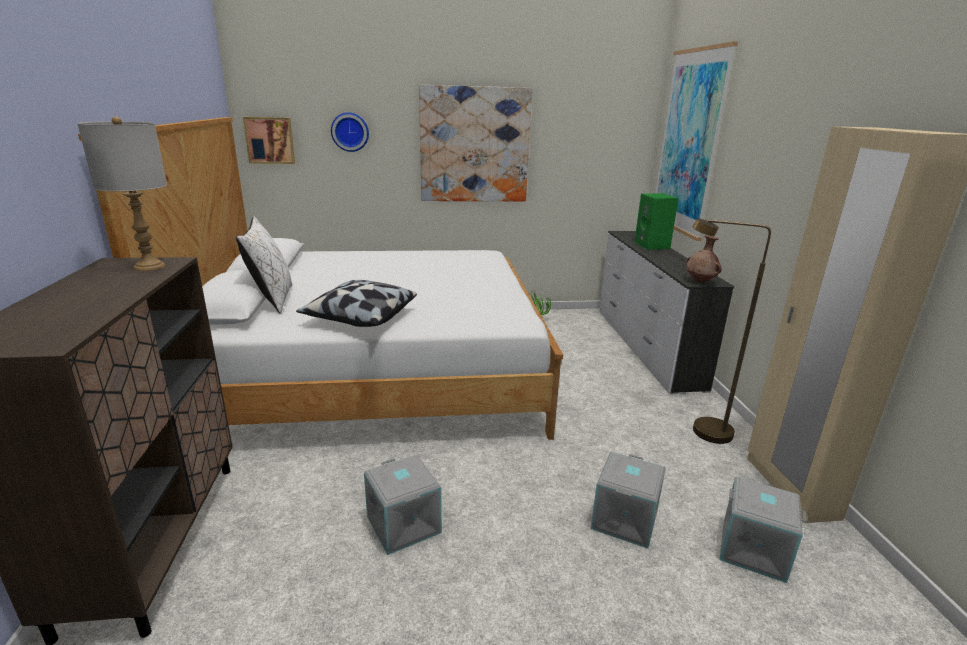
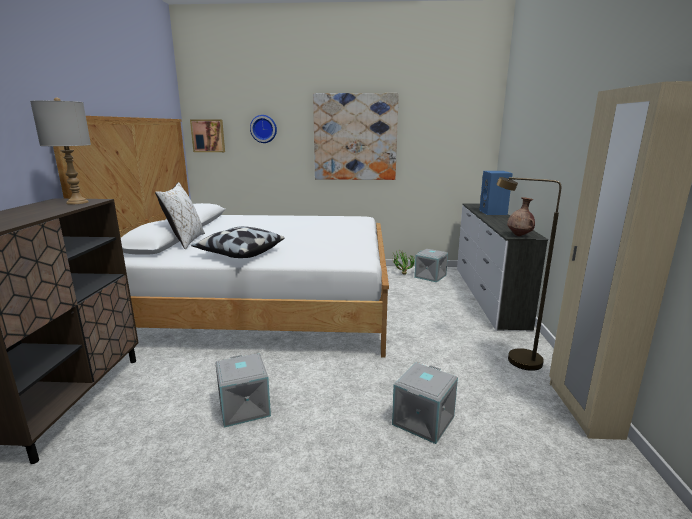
camera: 10 degrees right, 5 degrees down
green speaker [634,193,679,250] -> blue speaker [479,171,513,215]
picture [655,41,738,241] -> none
grey storage box [720,477,807,583] -> grey storage box moved to [414,249,448,282]

